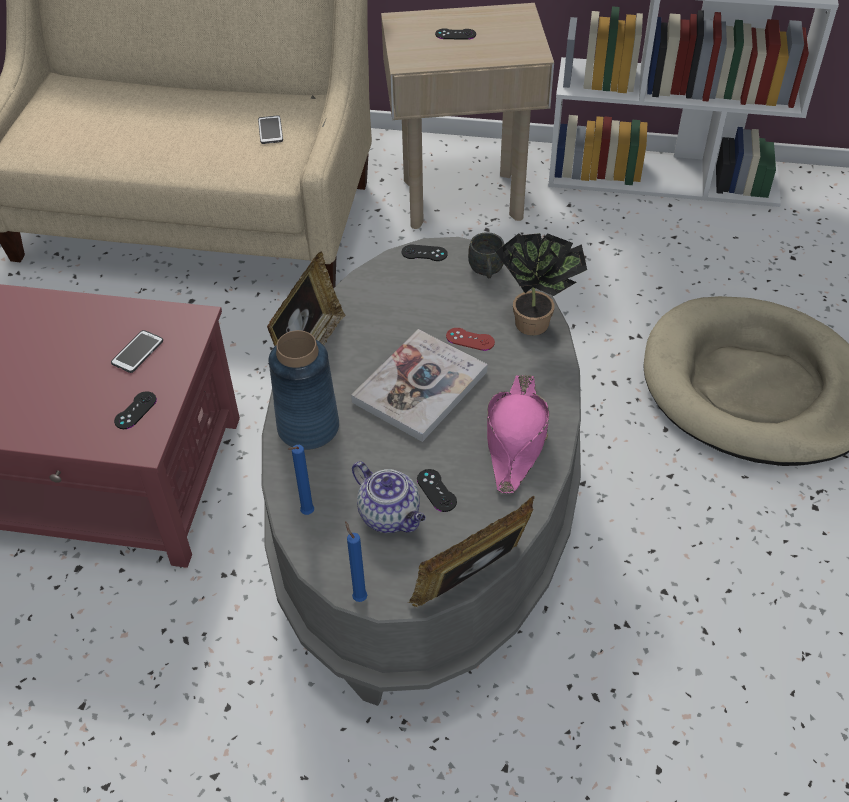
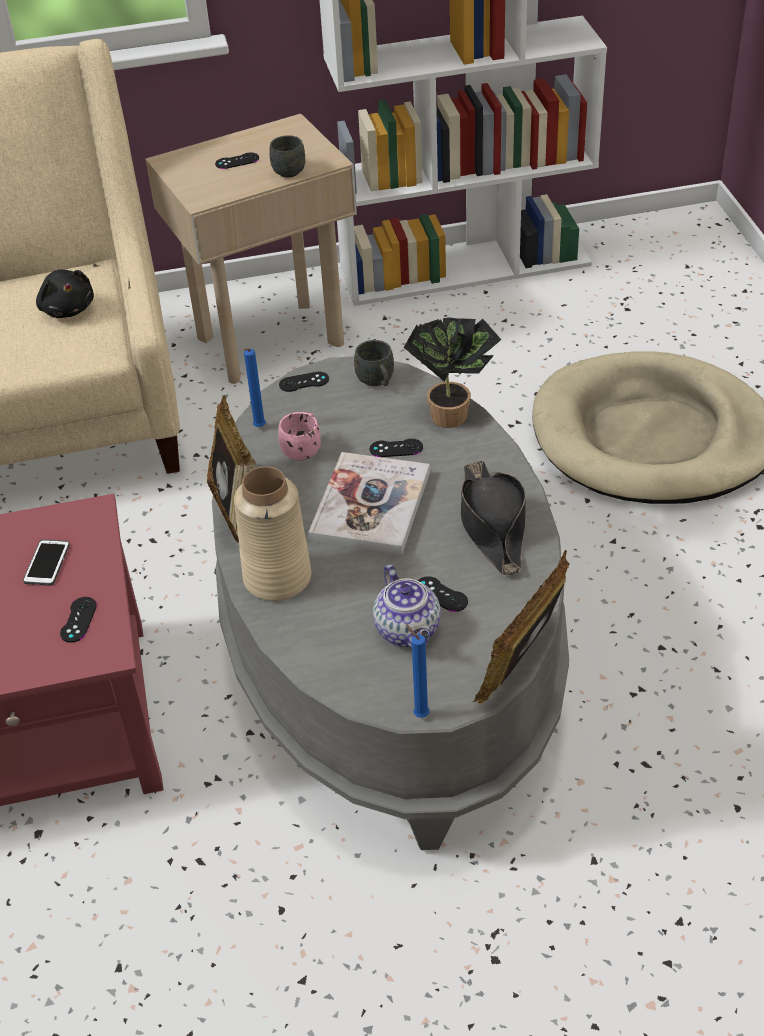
camera: 20 degrees left, 5 degrees down
phone [258,115,283,144] -> black plush toy [36,269,94,318]
blue vase [269,330,339,450] -> beige vase [234,467,311,601]
blue candle [287,445,314,515] -> blue candle moved to [244,348,266,427]
teapot [352,461,426,533] -> teapot turned 45 degrees clockwise [373,565,441,649]
red game controller [446,328,495,351] -> black game controller [370,439,423,457]
pink hat [487,375,549,494] -> black hat [461,460,526,575]
none -> grey mug [269,135,305,178]
none -> pink mug [278,412,321,461]

